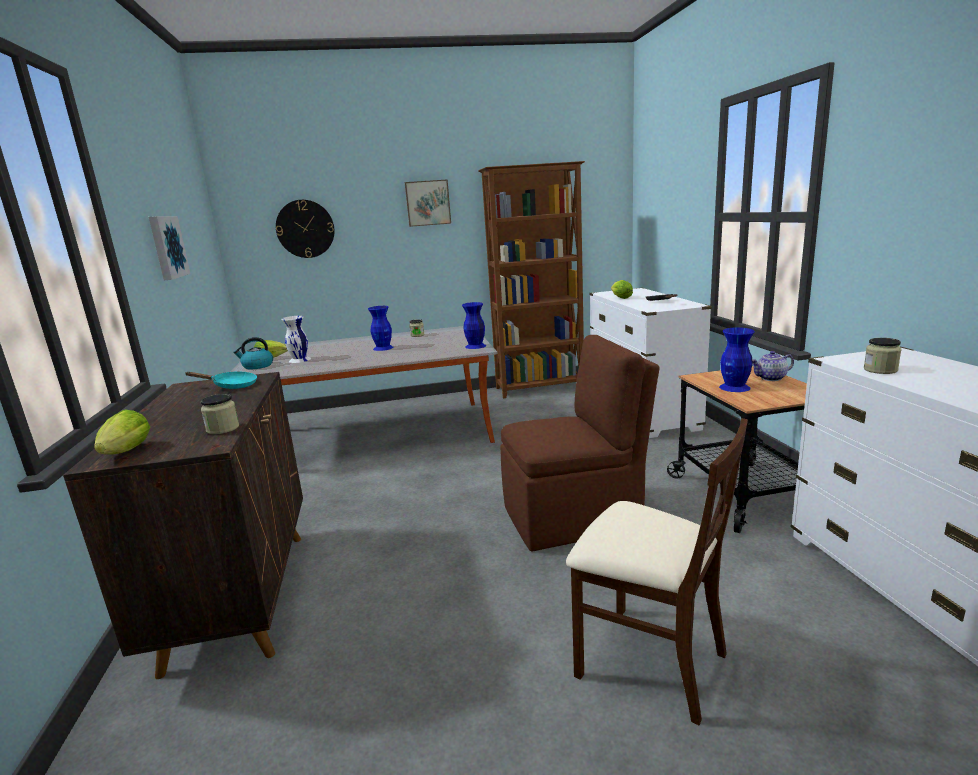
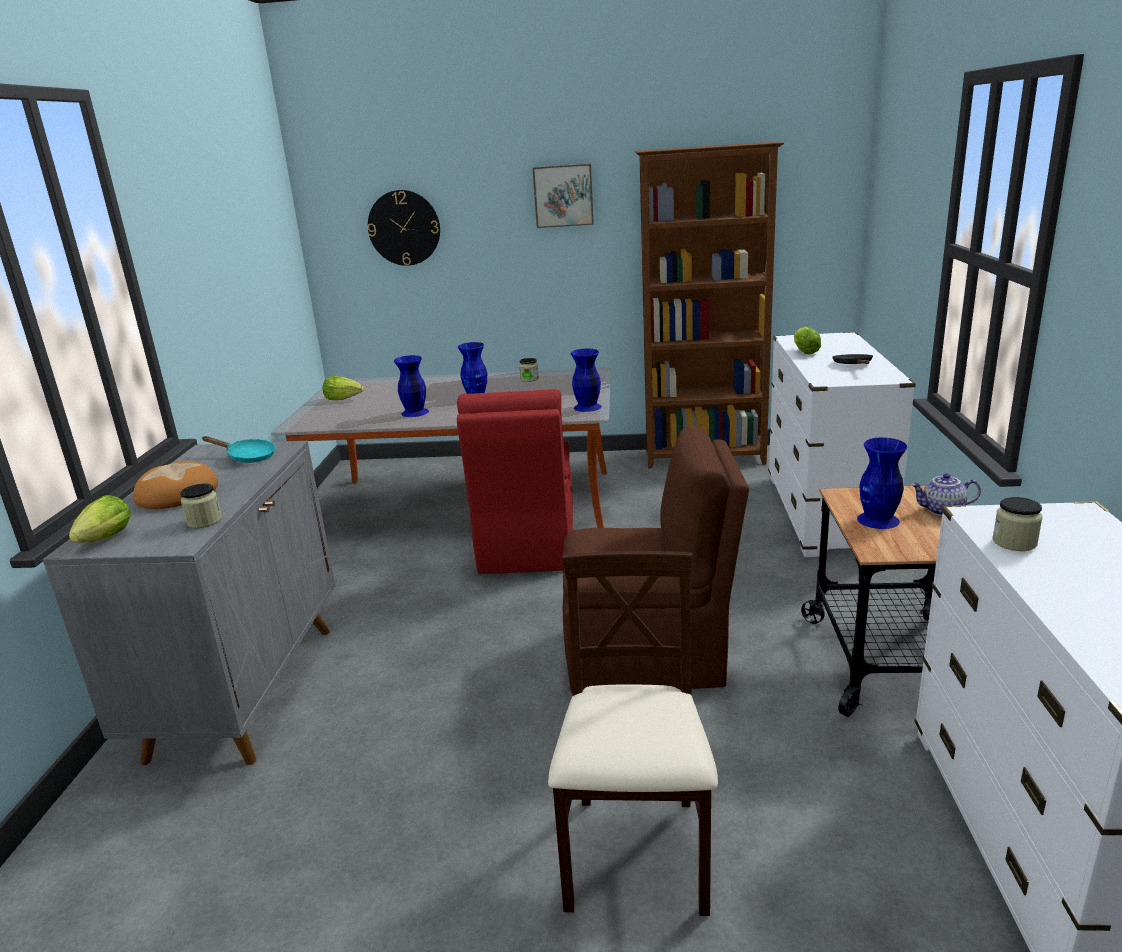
camera: 15 degrees right, 5 degrees up
brown cabinet [63,372,303,679] -> grey cabinet [43,441,336,765]
picture [149,216,191,280] -> none
kettle [233,337,273,369] -> none
white vase [281,316,311,363] -> none
beige chair [566,418,748,725] -> beige chair turned 135 degrees counterclockwise [548,551,718,916]
none -> bread [133,461,218,509]
none -> blue vase [394,355,429,417]
none -> red chair [457,389,573,574]

